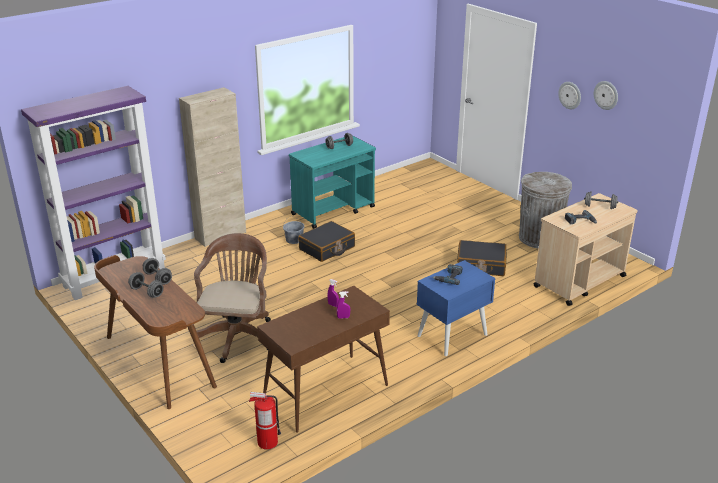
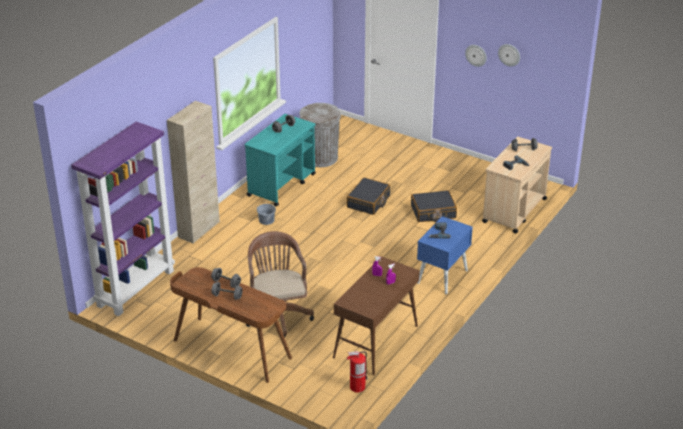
camera: 20 degrees left, 5 degrees up
black suitcase [298,221,355,262] -> black suitcase moved to [347,178,390,215]
grey trash can [519,172,572,248] -> grey trash can moved to [299,103,341,167]

